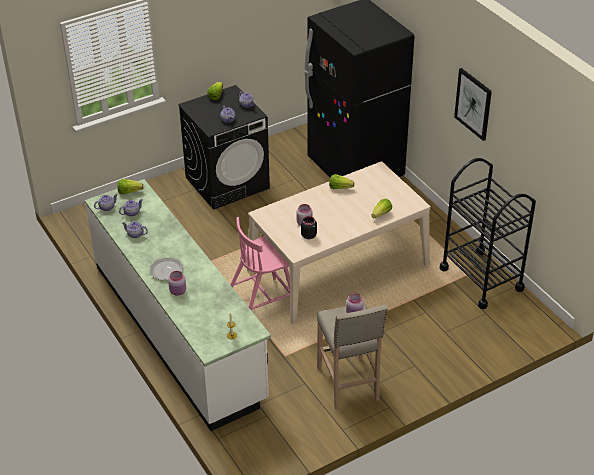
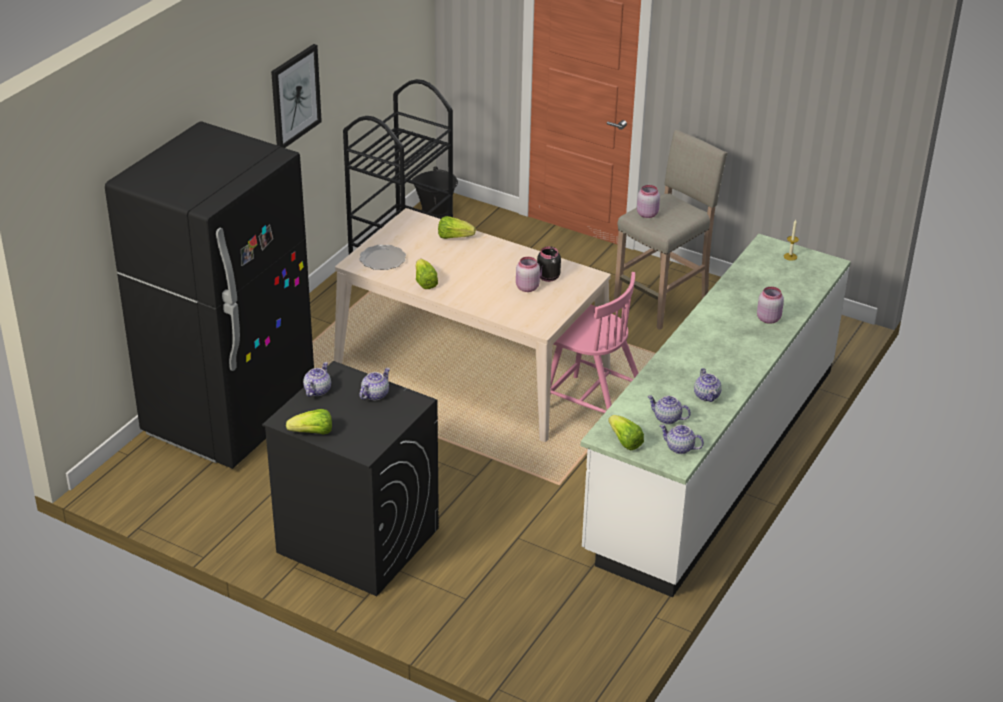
camera: 120 degrees left, 5 degrees down
plate [150,257,183,280] -> plate moved to [359,244,406,270]
none -> black bucket [412,167,458,217]

